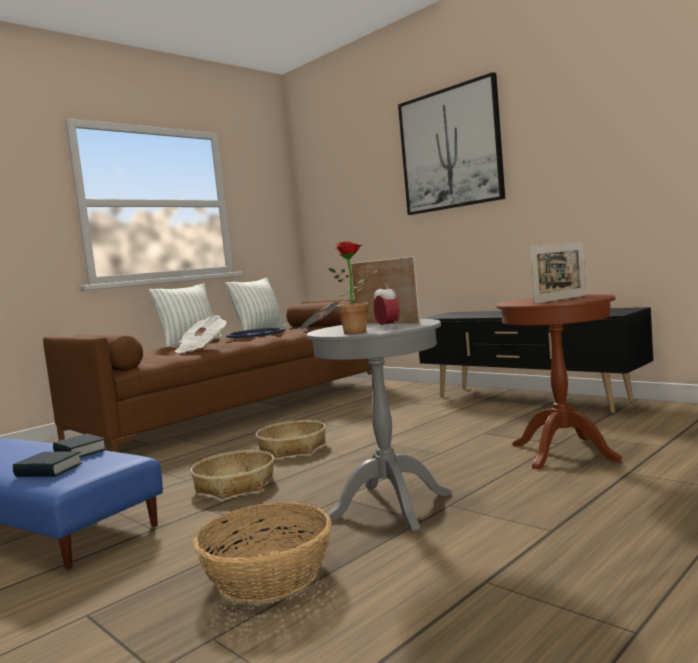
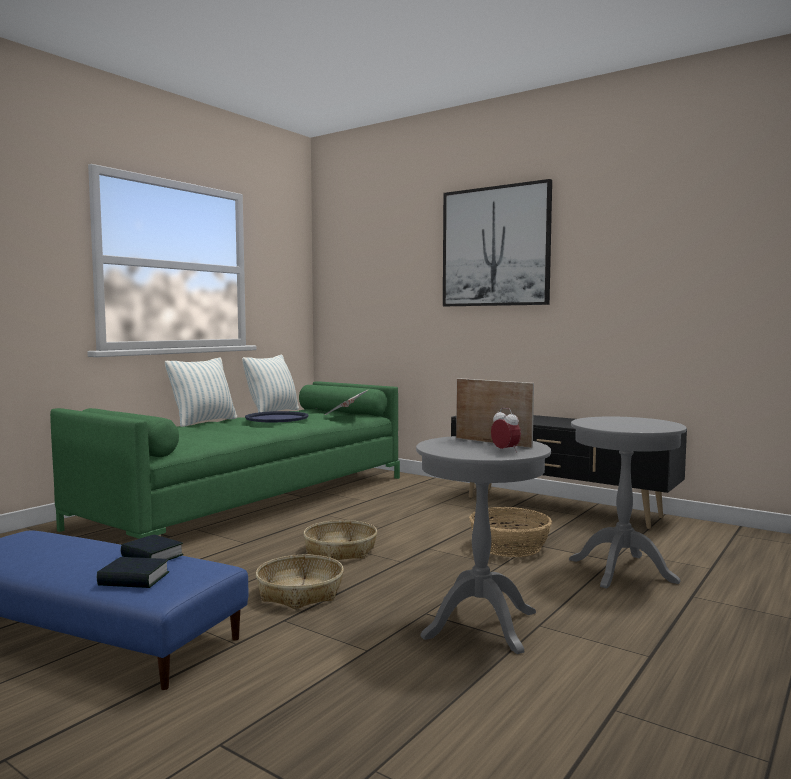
camera: 10 degrees left, 0 degrees up
brown sofa [43,298,372,452] -> green sofa [50,381,400,539]
newspaper [175,316,226,353] -> none
basket [193,502,332,602] -> basket moved to [469,507,552,557]
potted plant [328,241,380,334] -> none
brown side table [496,294,622,469] -> grey side table [569,417,687,588]
picture frame [530,241,586,304] -> none

